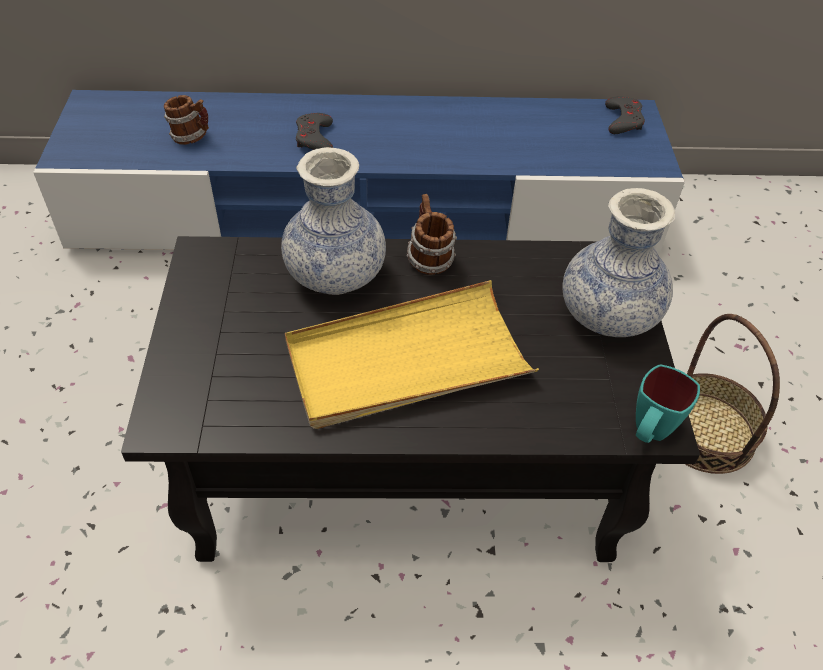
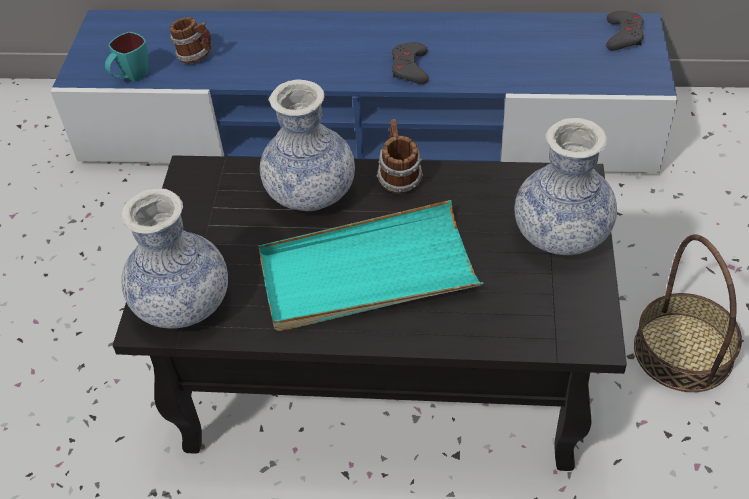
camera: 10 degrees right, 0 degrees up
yellow tray [285,280,539,429] -> turquoise tray [258,200,484,331]
grey game controller [296,113,333,150] -> grey game controller moved to [392,42,429,84]
turquoise mug [636,365,700,443] -> turquoise mug moved to [105,32,148,82]
none -> vase [121,188,228,329]

